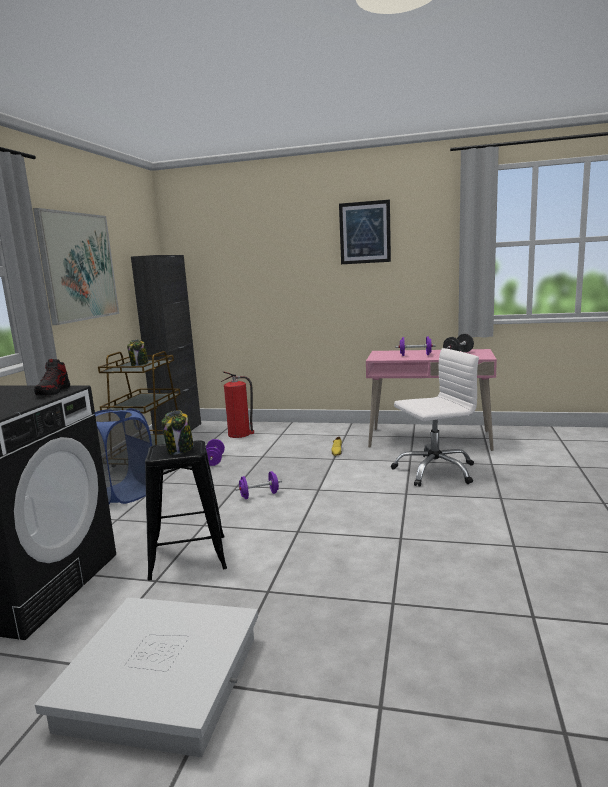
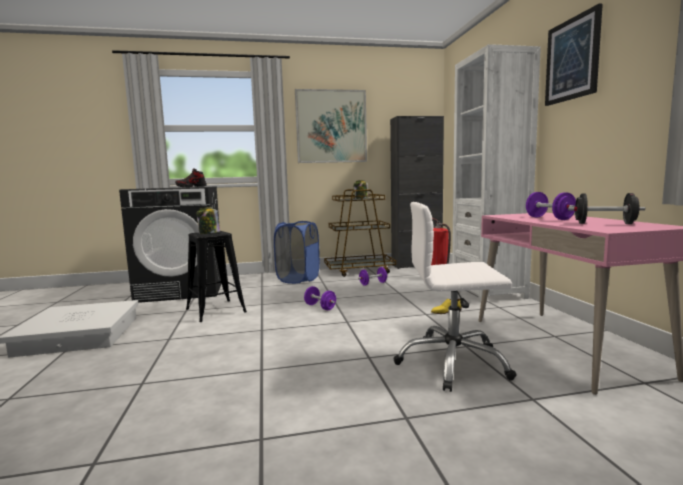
camera: 65 degrees right, 5 degrees down
white office chair [391,348,479,487] -> white office chair turned 135 degrees clockwise [393,202,517,392]
none -> white bookcase [452,44,541,303]

